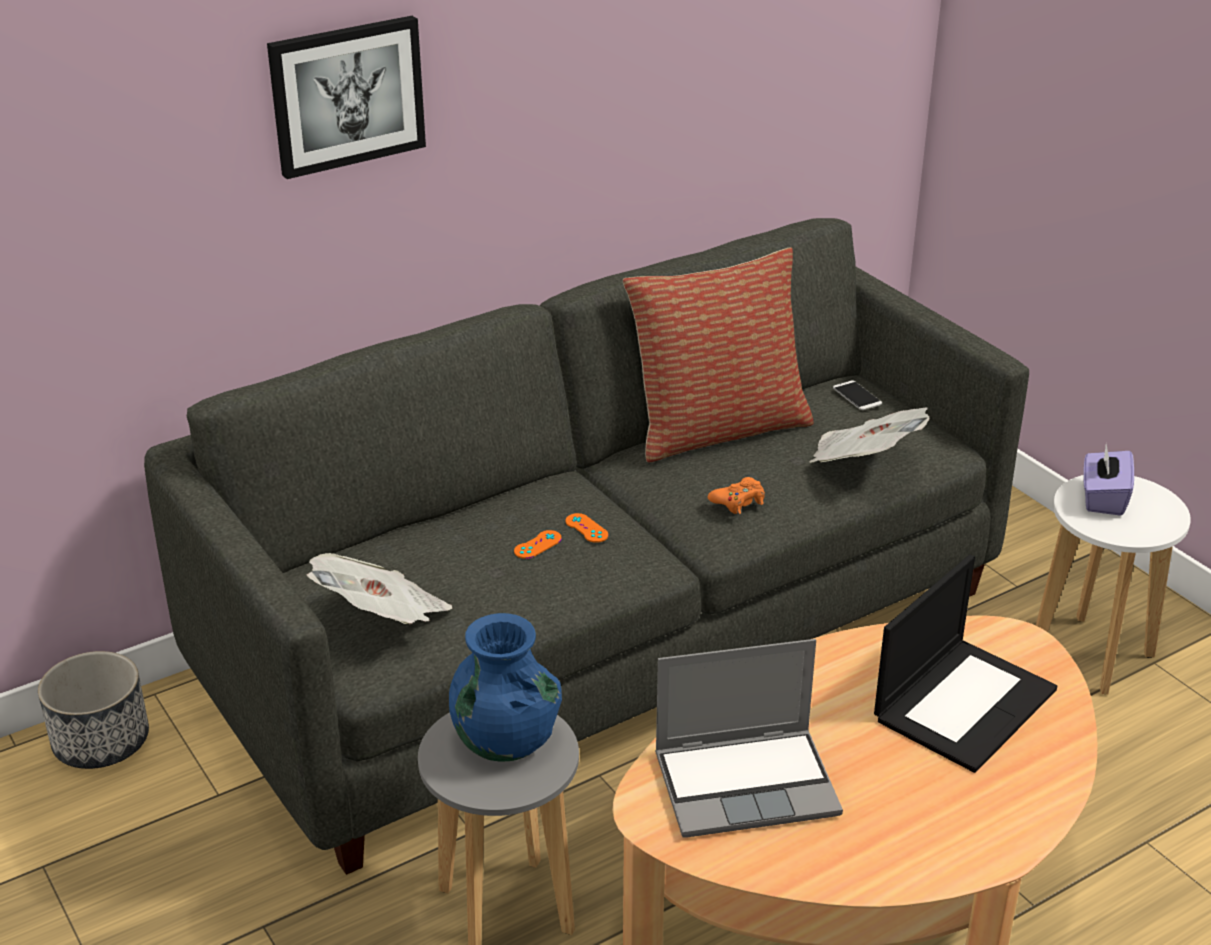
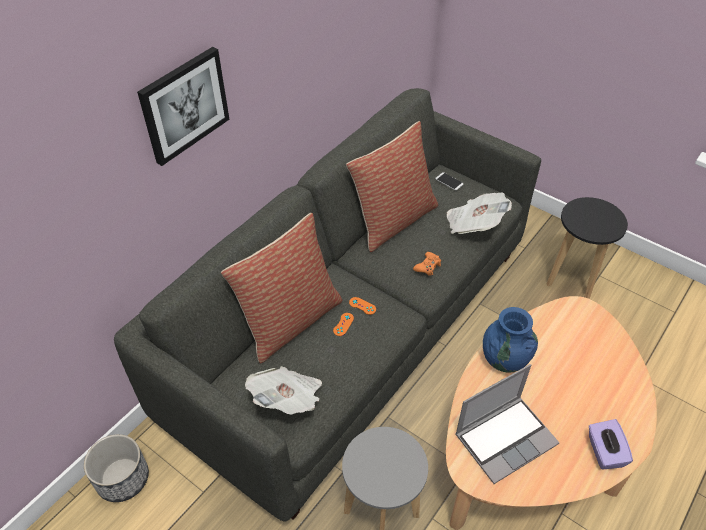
camera: 20 degrees left, 15 degrees up
blue vase [449,613,562,761] -> blue vase moved to [483,307,538,372]
laptop [874,555,1057,773] -> none
white stool [1036,475,1191,694] -> black stool [547,197,628,299]
purple tissue box [1083,444,1134,516] -> purple tissue box moved to [589,419,633,470]
none -> pillow [221,213,342,364]

